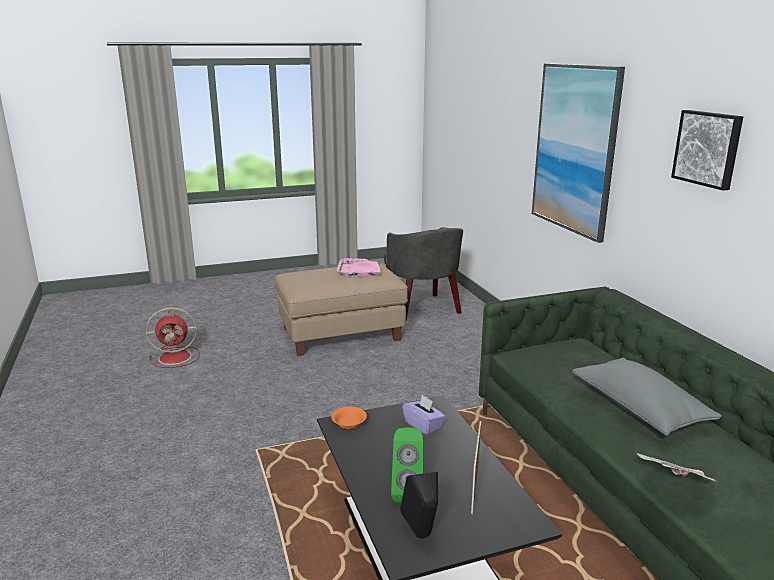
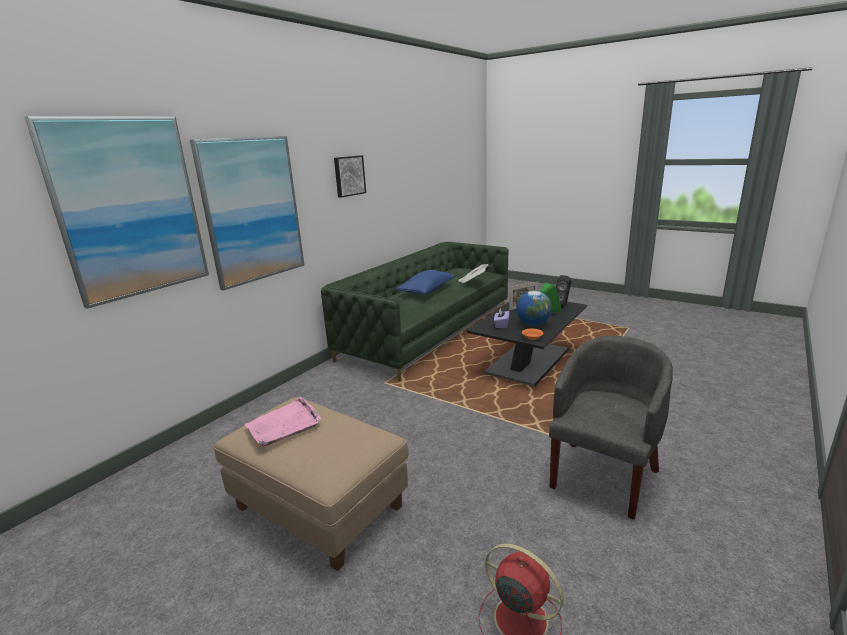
camera: 125 degrees left, 0 degrees up
grey armchair [384,227,463,321] -> grey armchair moved to [549,336,673,520]
grey pillow [572,358,722,436] -> blue pillow [396,270,455,294]
none -> picture [24,116,209,309]
none -> globe [516,291,552,326]

